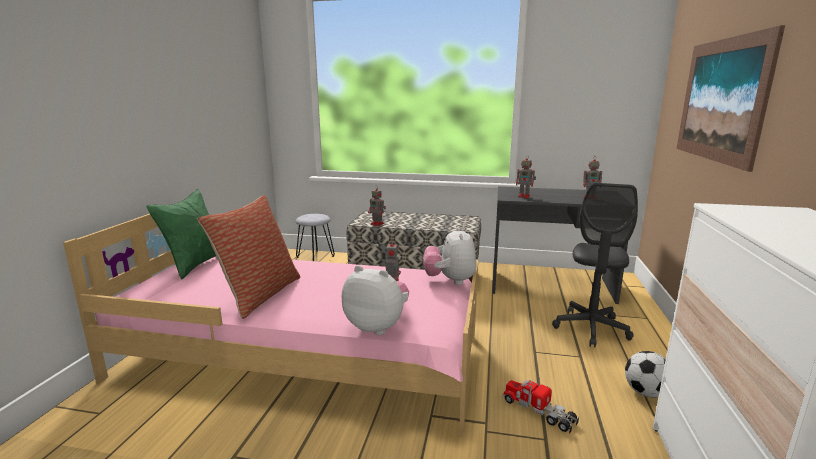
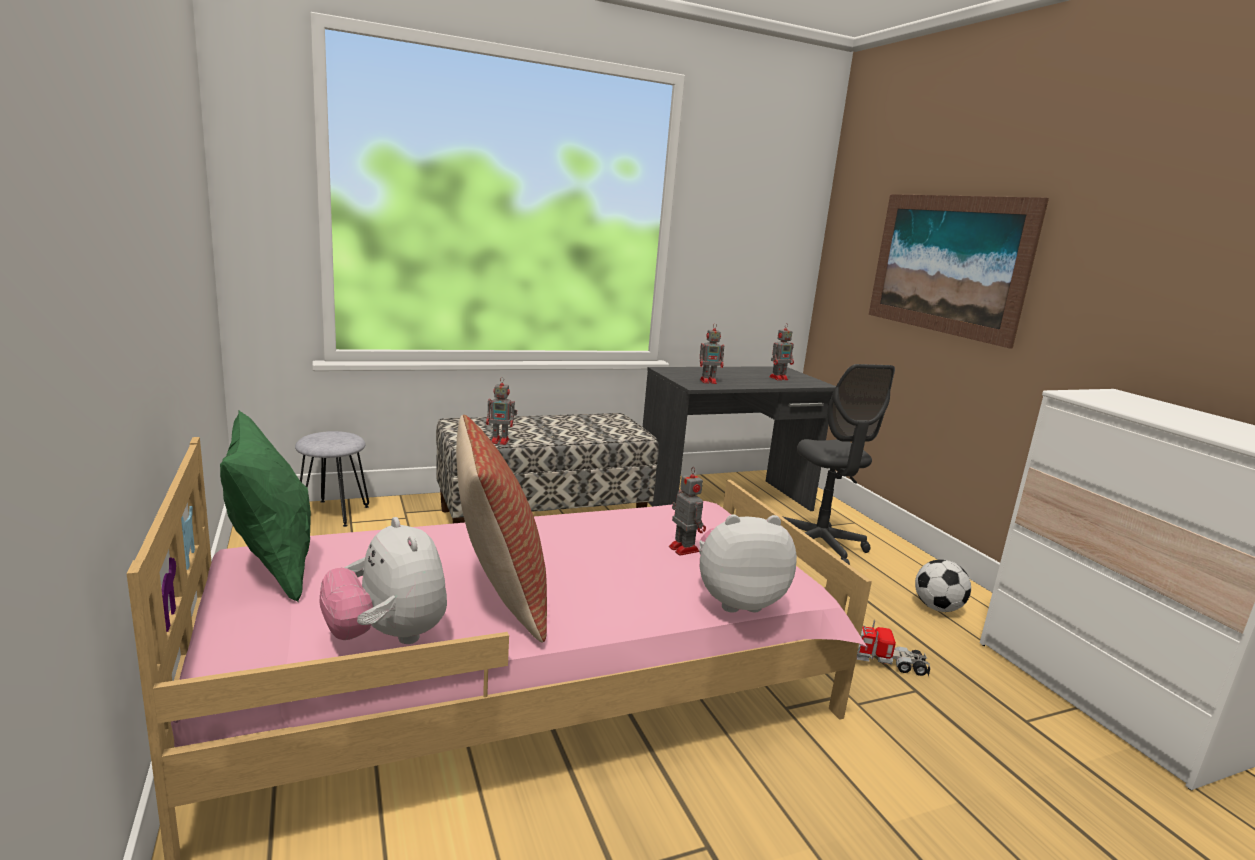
camera: 35 degrees left, 0 degrees up
plush toy [423,227,477,285] -> plush toy moved to [320,517,447,644]

